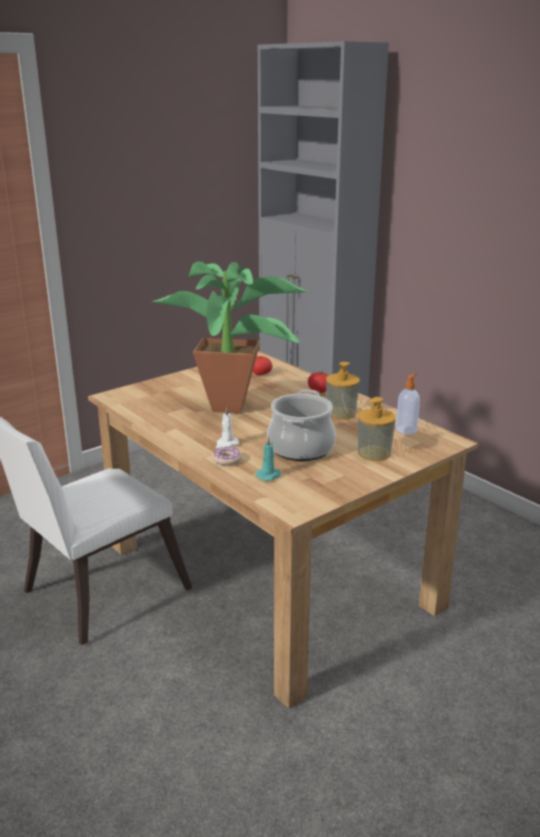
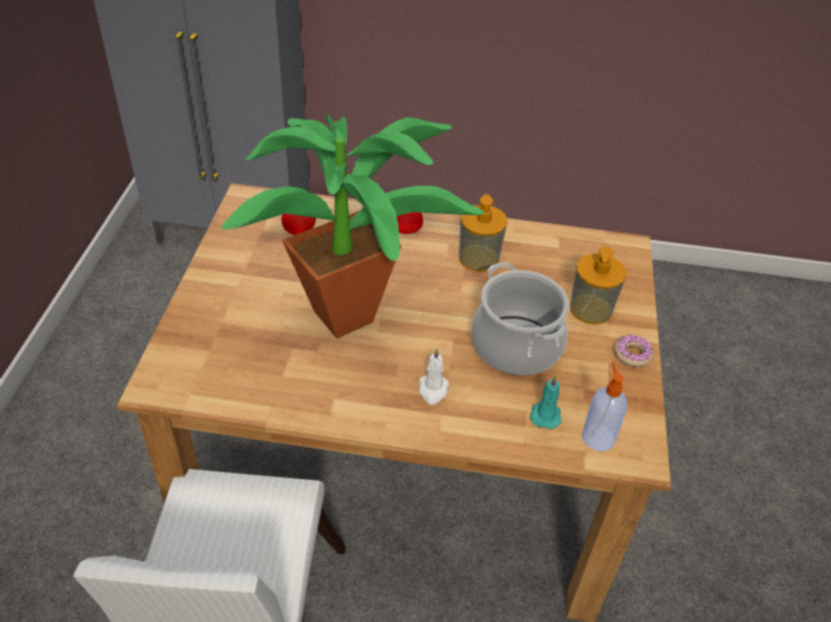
camera: 45 degrees left, 20 degrees up
donut [213,447,242,466] -> donut moved to [614,335,653,367]
soap dispenser [396,373,420,434] -> soap dispenser moved to [582,362,627,451]

